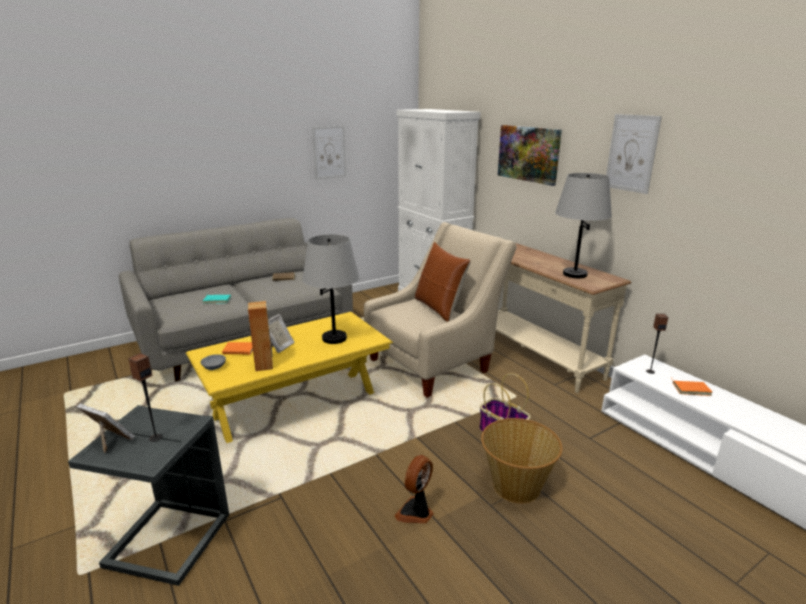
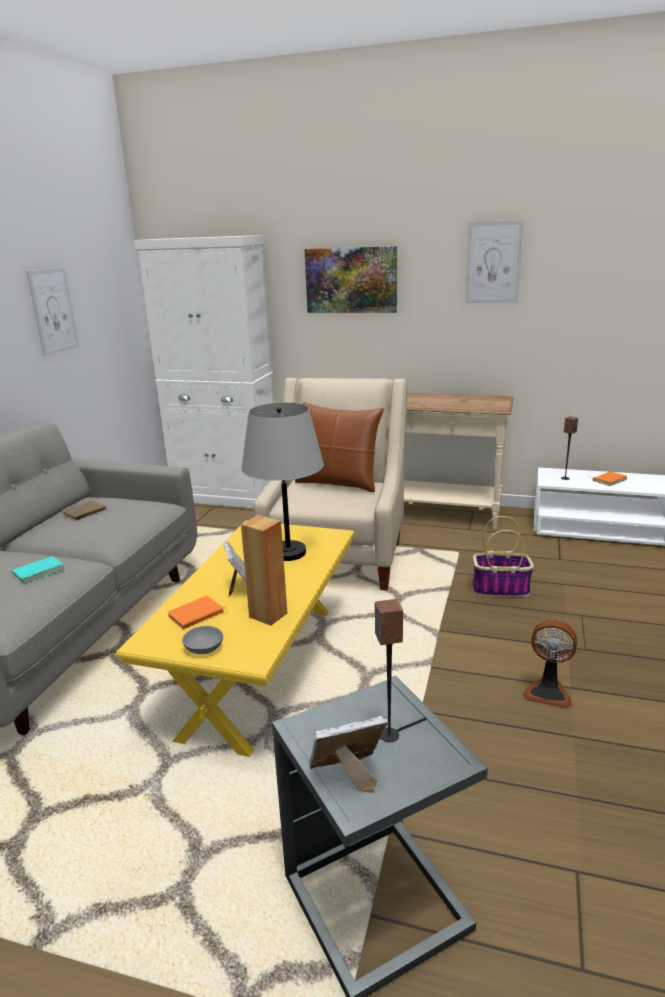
camera: 40 degrees left, 0 degrees up
fan [394,455,434,523] -> fan turned 60 degrees counterclockwise [523,620,577,709]
basket [481,418,563,504] -> none
grey table lamp [555,173,612,278] -> none

